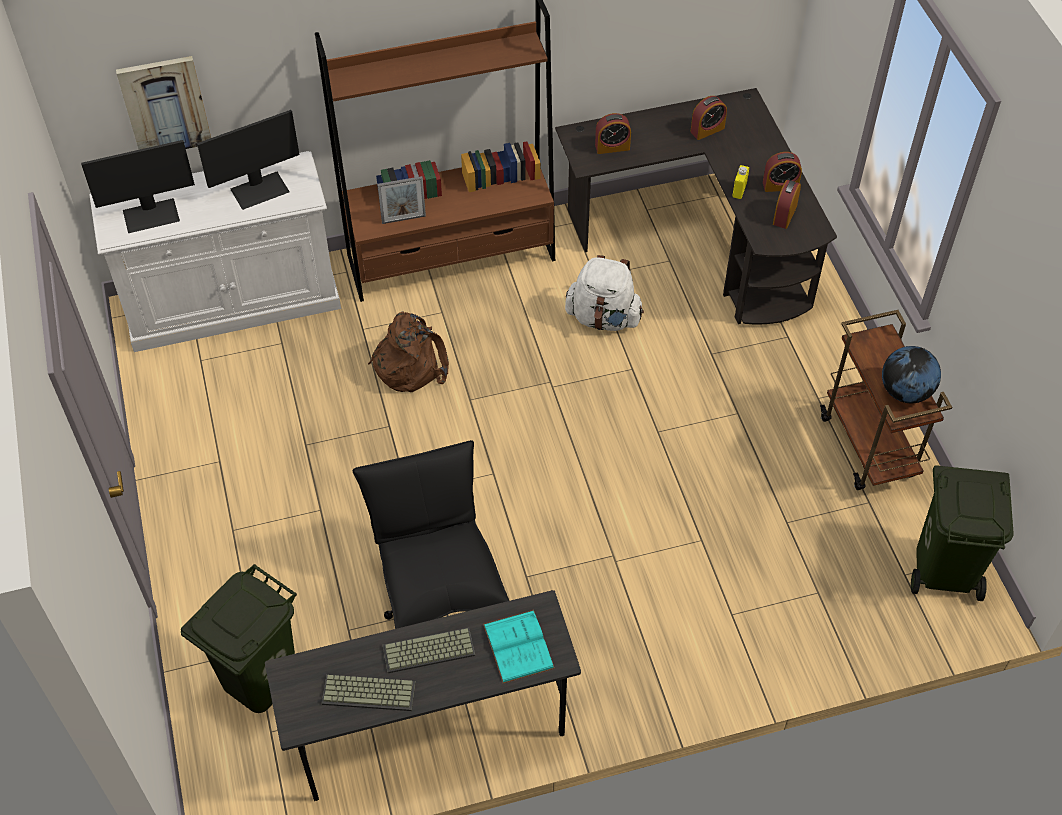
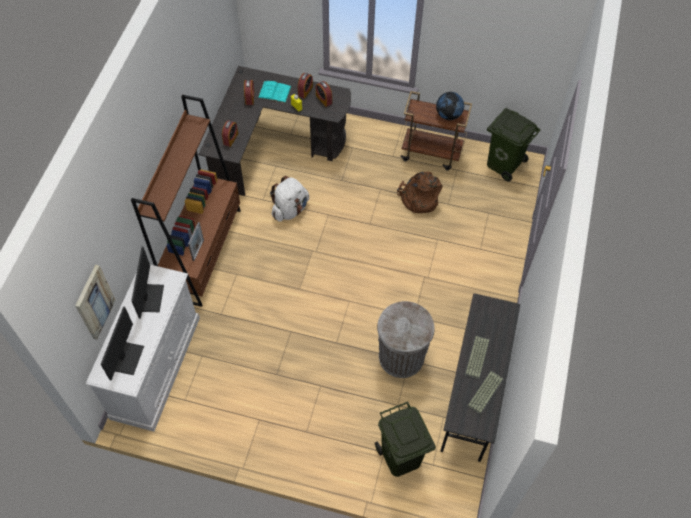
camera: 60 degrees left, 5 degrees up
black office chair [353,440,509,629] -> grey trash can [377,301,434,378]
brown backpack [368,311,449,392] -> brown backpack moved to [397,172,443,213]
turquoise book [483,610,555,684] -> turquoise book moved to [258,81,292,103]

